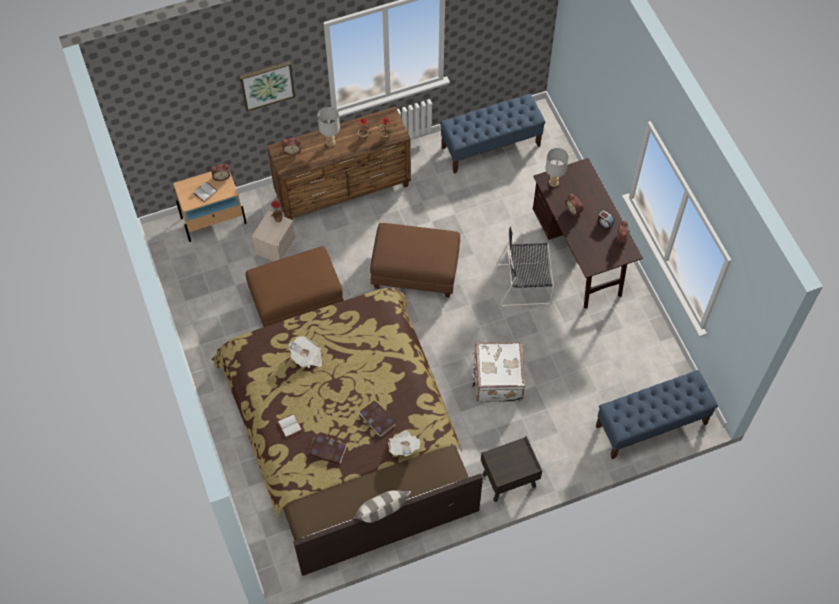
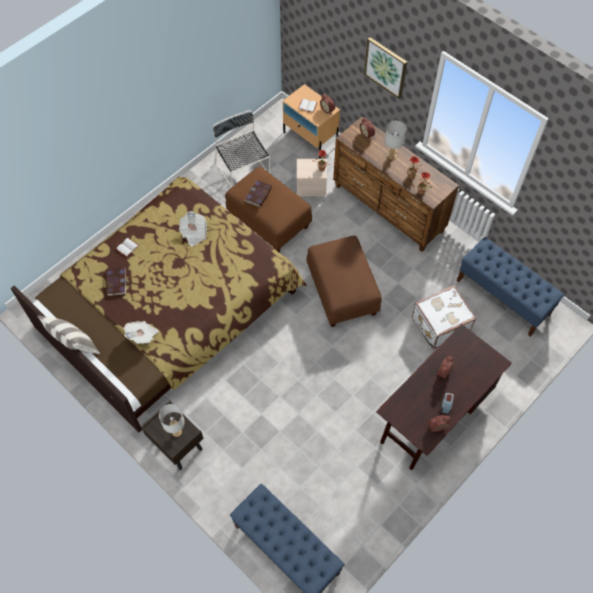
camera: 65 degrees right, 0 degrees up
book [359,400,396,437] -> book moved to [245,180,272,207]
white suitcase [472,342,525,402] -> white suitcase moved to [412,285,477,349]
black chair [496,226,554,307] -> black chair moved to [213,110,270,188]
grey table lamp [545,148,569,187] -> grey table lamp moved to [159,404,185,437]

